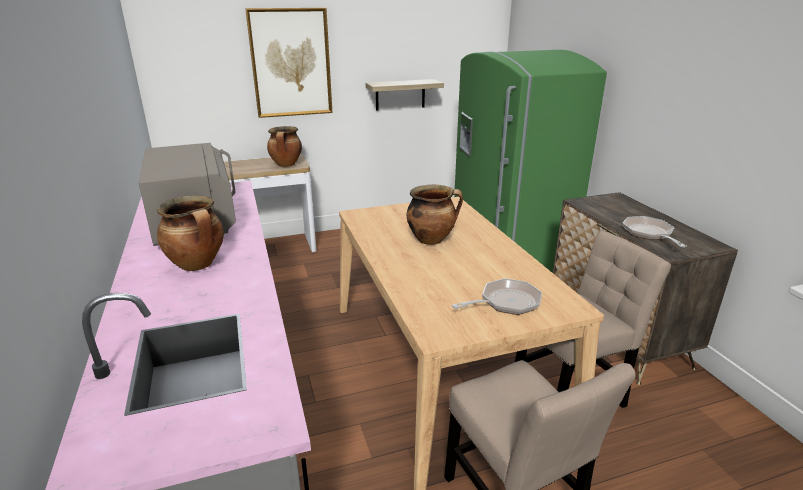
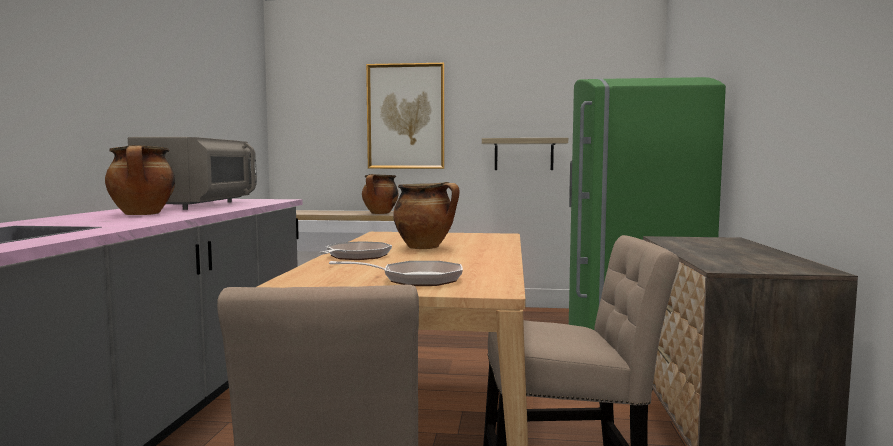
camera: 25 degrees right, 20 degrees down
frying pan [622,216,686,247] -> frying pan moved to [319,241,392,260]

